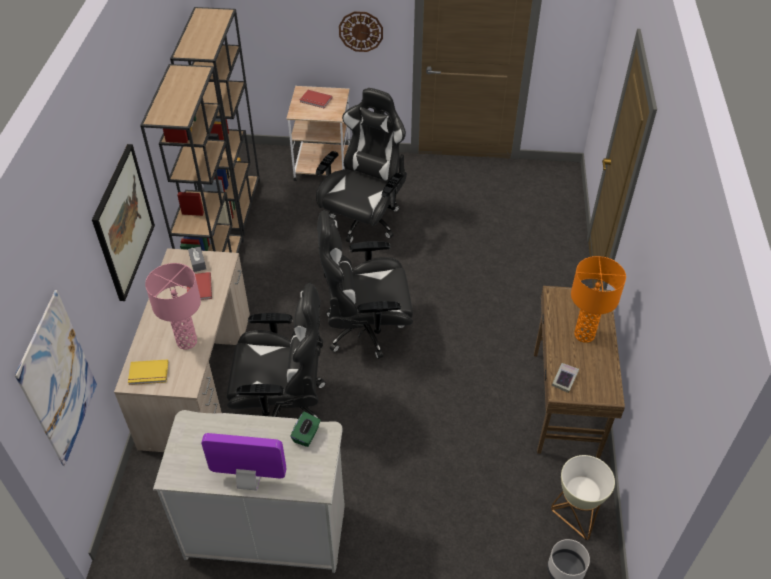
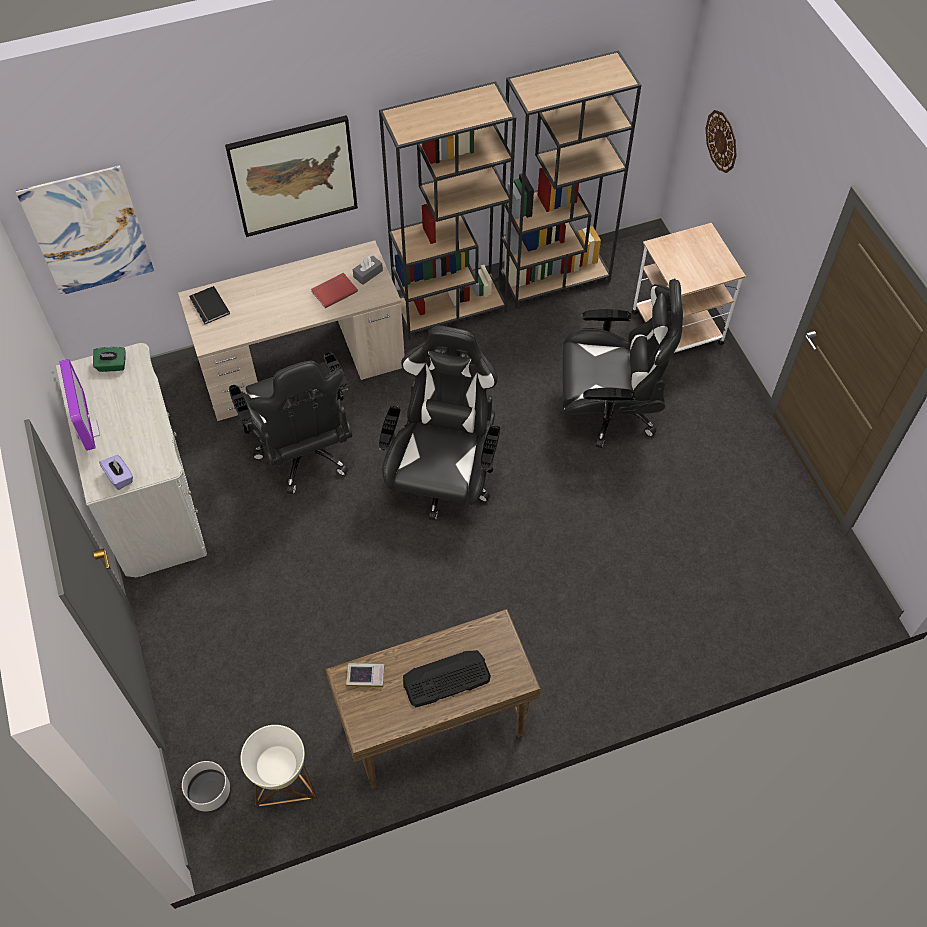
camera: 65 degrees right, 10 degrees up
yellow book [128,359,168,385] -> black book [189,286,230,324]
pink table lamp [145,263,201,349] -> none
green tissue box [290,412,321,447] -> green tissue box moved to [93,347,126,372]
red book [300,90,332,108] -> none
black office chair [317,210,413,359] -> black office chair turned 45 degrees clockwise [379,326,500,520]
wall clock [339,11,383,52] -> wall clock moved to [706,110,737,173]
orange table lamp [571,256,626,343] -> keyboard [403,650,491,707]
none -> purple tissue box [99,455,133,490]

